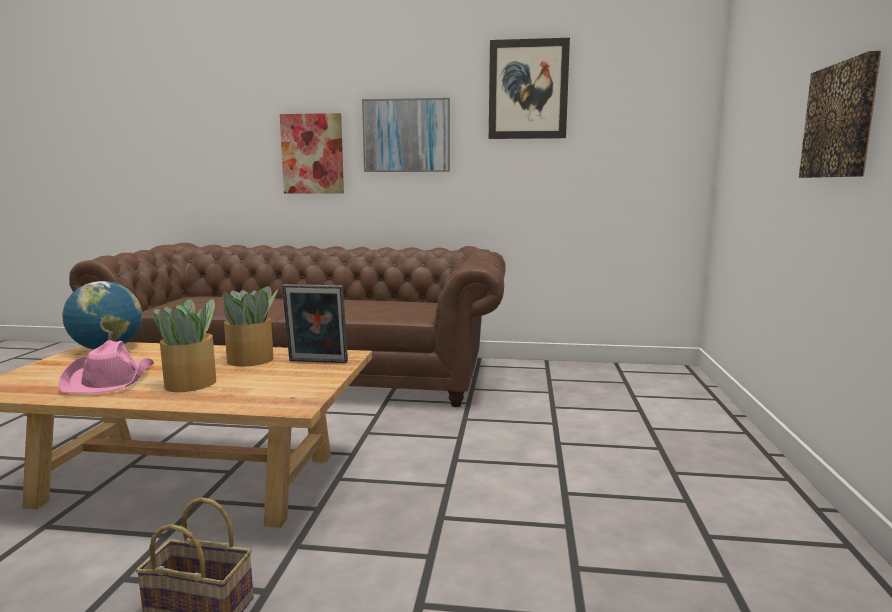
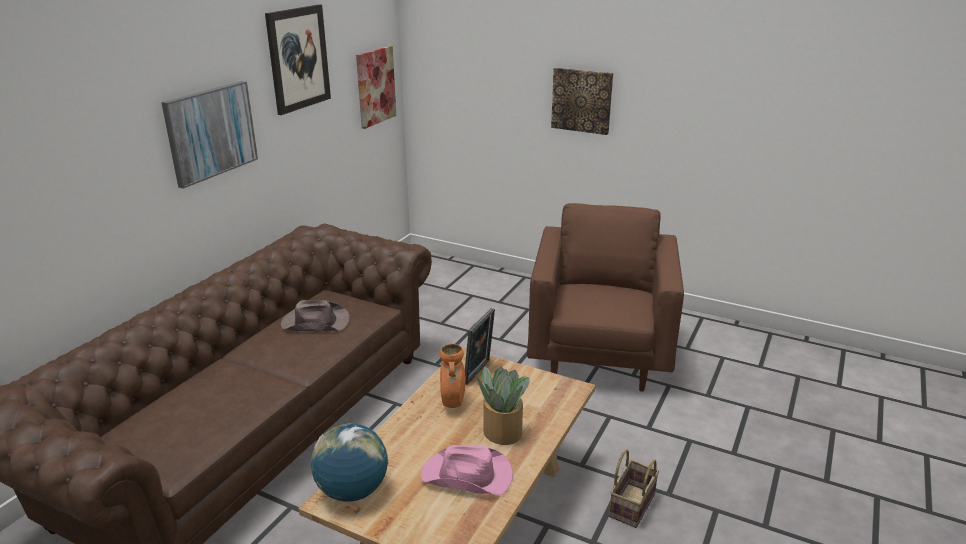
camera: 70 degrees left, 15 degrees up
potted plant [222,286,278,367] -> orange vase [440,344,465,408]
picture [280,113,344,194] -> picture moved to [356,46,396,129]
none -> brown hat [281,300,349,332]
none -> brown armchair [527,203,684,392]

